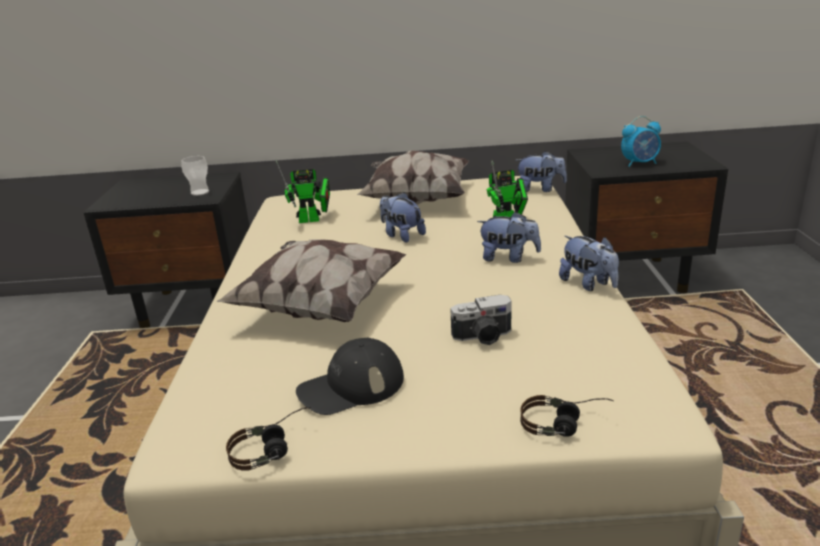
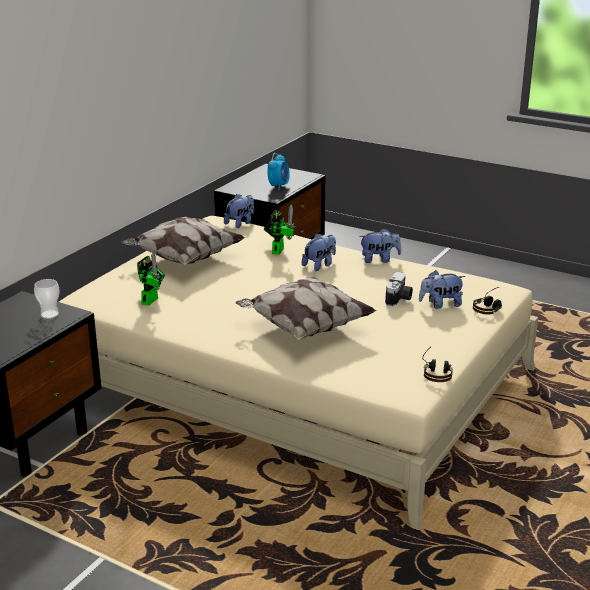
camera: 60 degrees left, 0 degrees up
black cap [296,337,404,415] -> none
plush toy [380,192,426,243] -> plush toy moved to [419,270,465,309]

